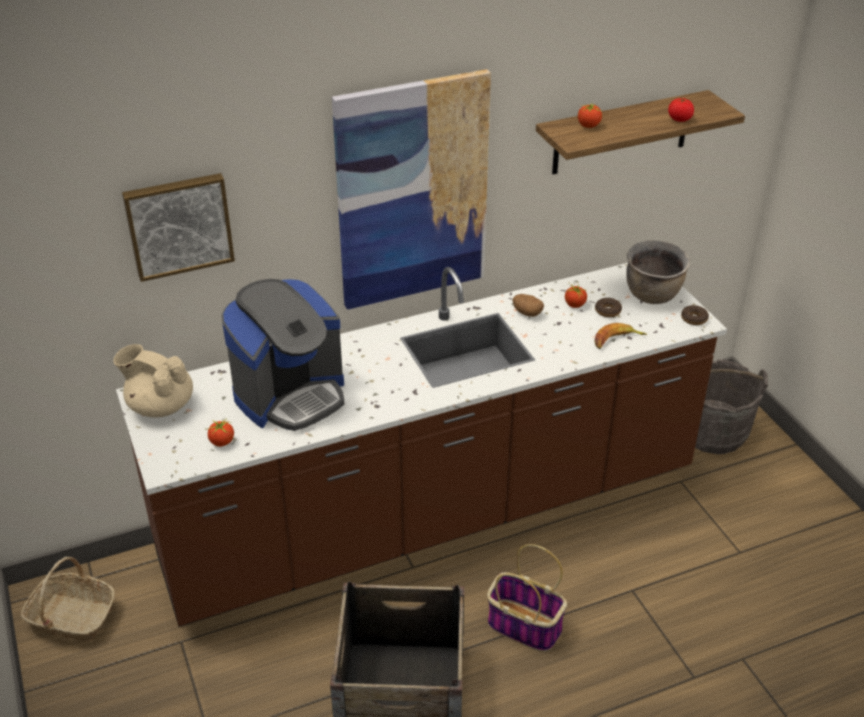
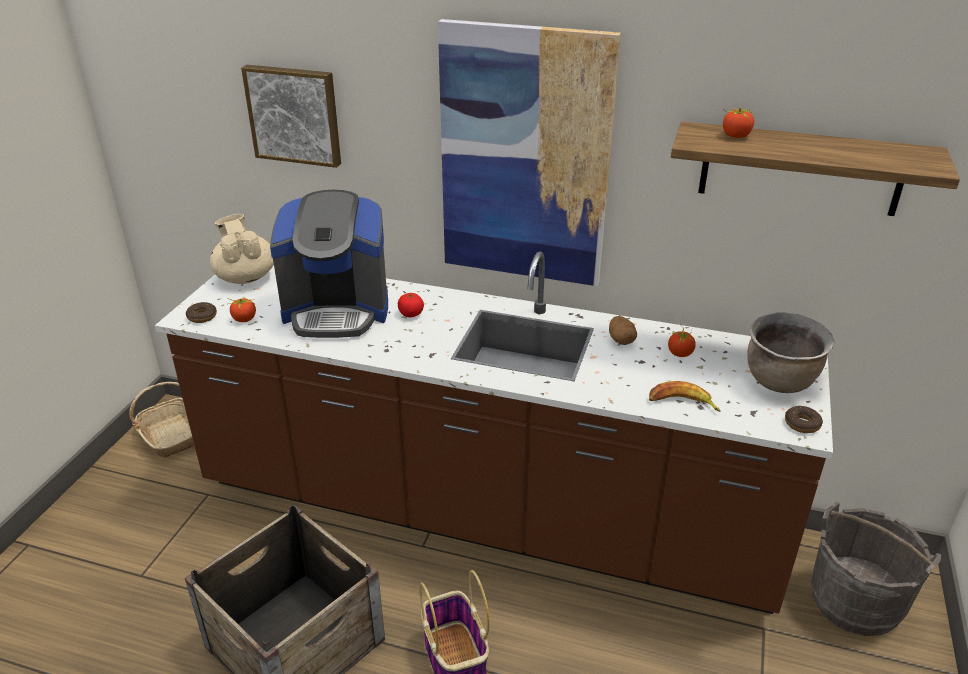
camera: 40 degrees right, 5 degrees down
donut [595,298,622,317] -> donut moved to [186,302,217,323]
tomato [668,98,694,122] -> tomato moved to [398,293,424,317]

